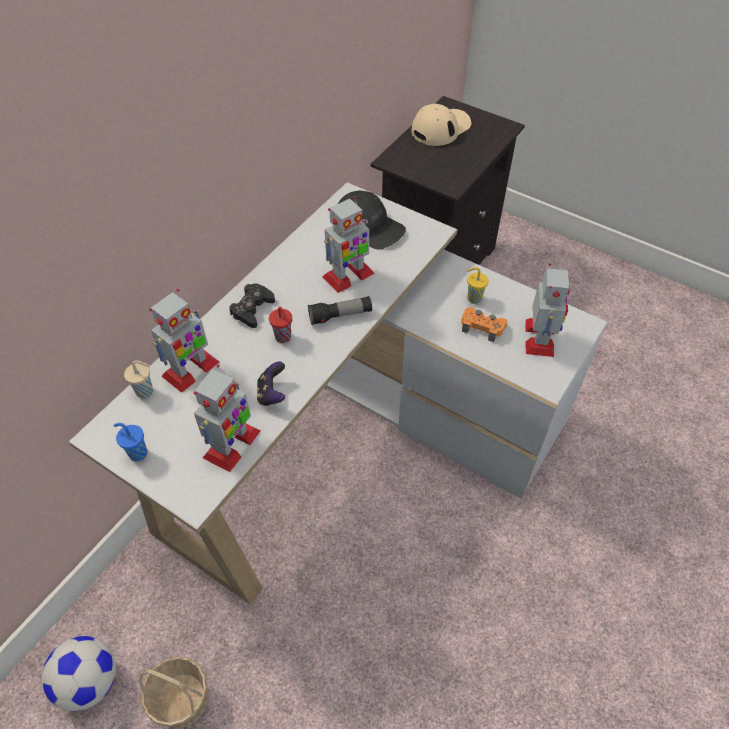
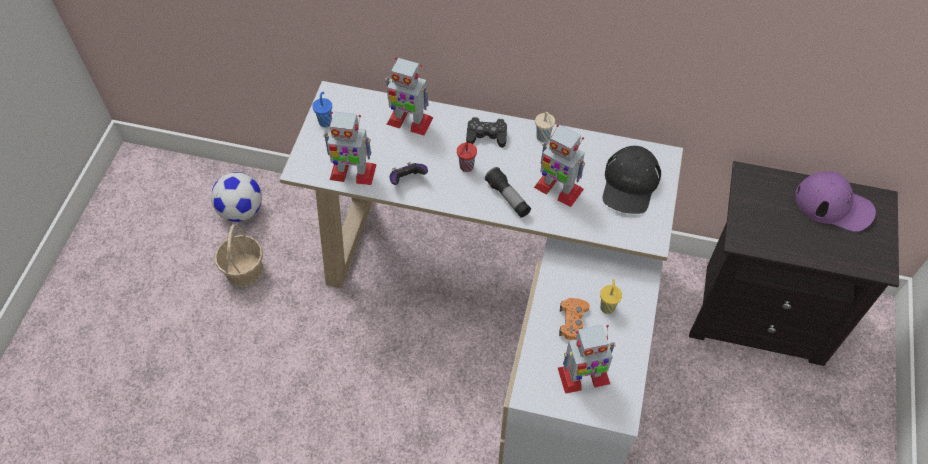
camera: 70 degrees right, 5 degrees up
beige cup [124,360,153,398] -> beige cup moved to [535,112,555,142]
beige cap [411,103,471,146] -> purple cap [795,171,876,232]

